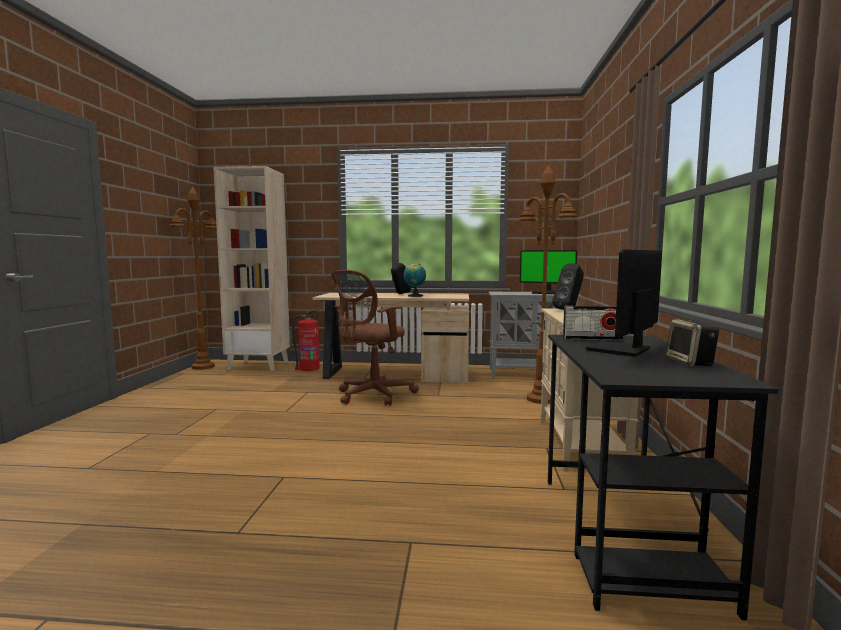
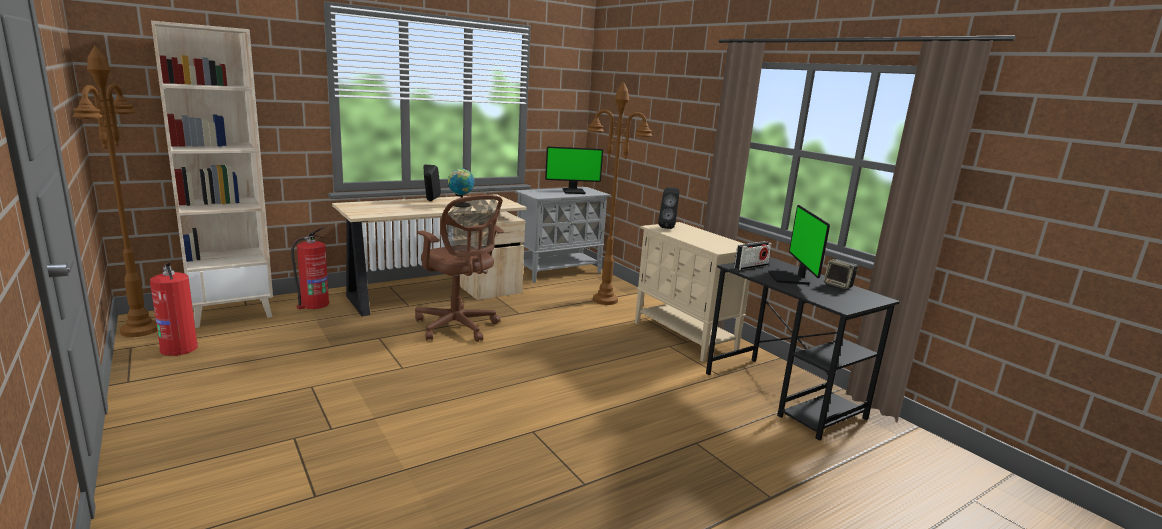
camera: 40 degrees left, 10 degrees up
brown office chair [331,270,419,406] -> brown office chair turned 45 degrees counterclockwise [415,195,504,342]
none -> fire extinguisher [150,262,198,356]

